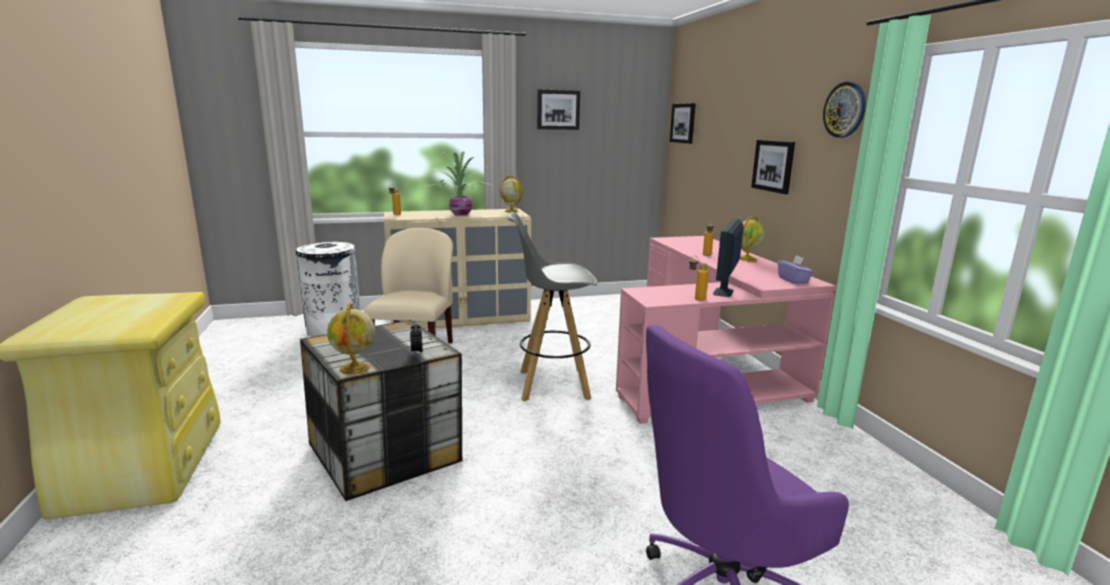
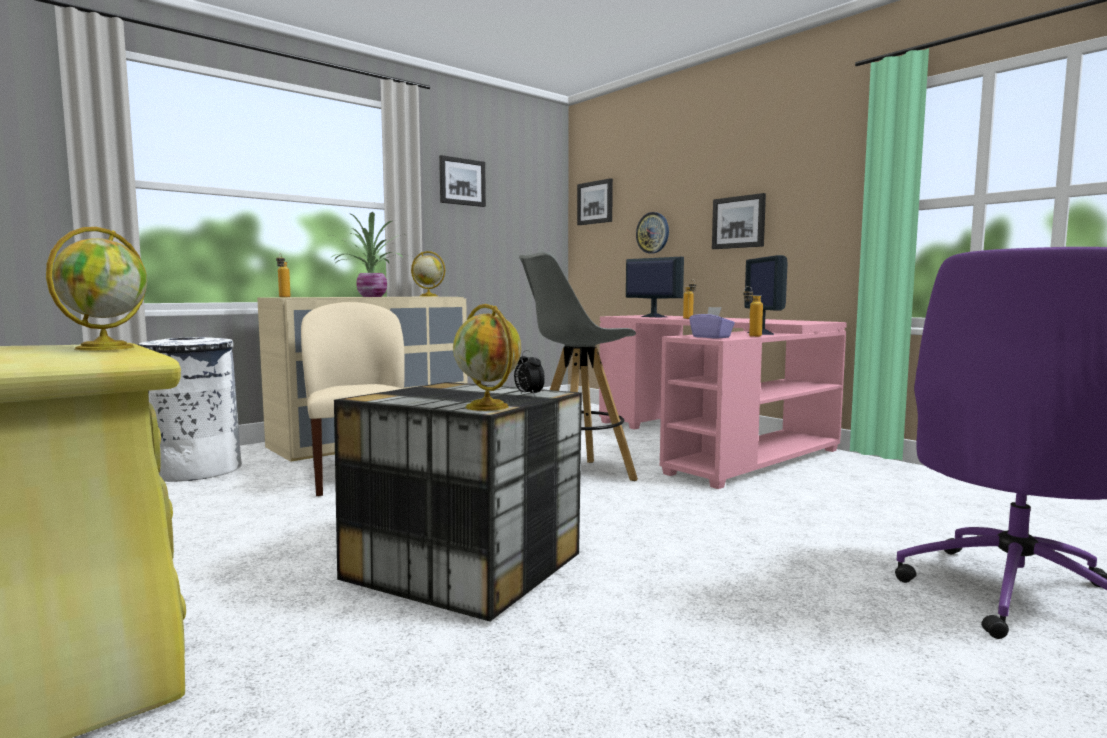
camera: 25 degrees left, 10 degrees down
globe [740,216,766,261] -> globe moved to [46,227,147,351]
purple tissue box [778,255,813,284] -> purple tissue box moved to [689,307,735,339]
wall clock [823,82,866,138] -> wall clock moved to [636,212,669,254]
none -> monitor [626,257,684,317]

